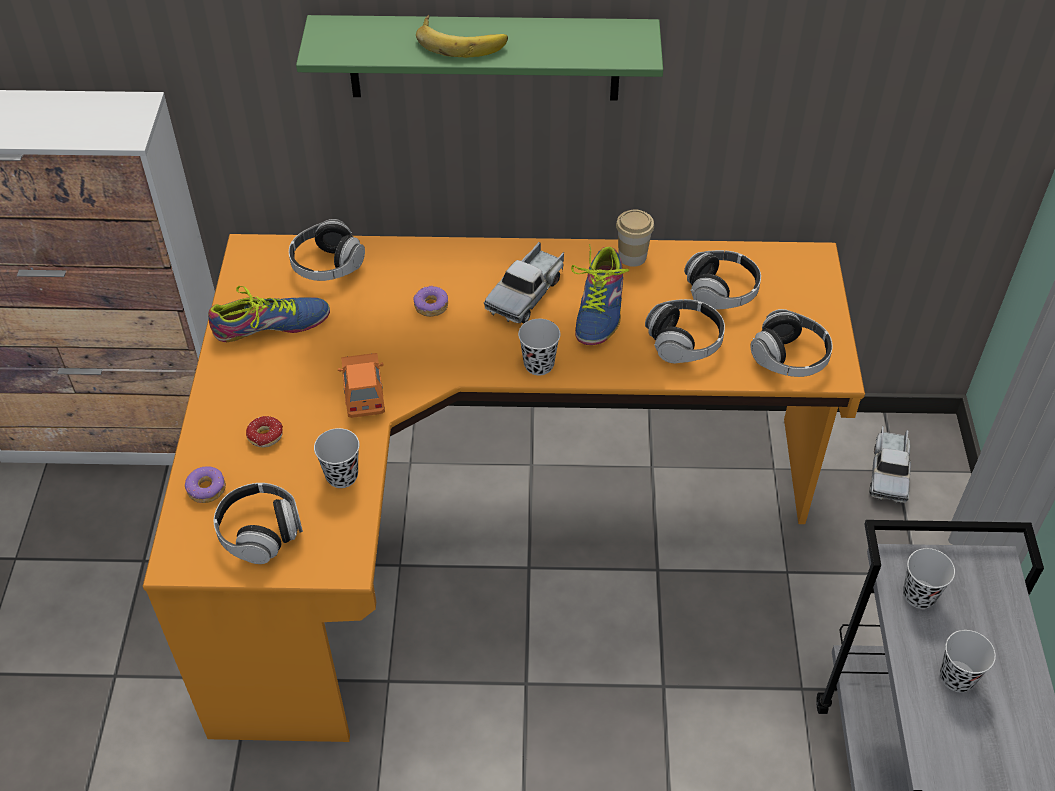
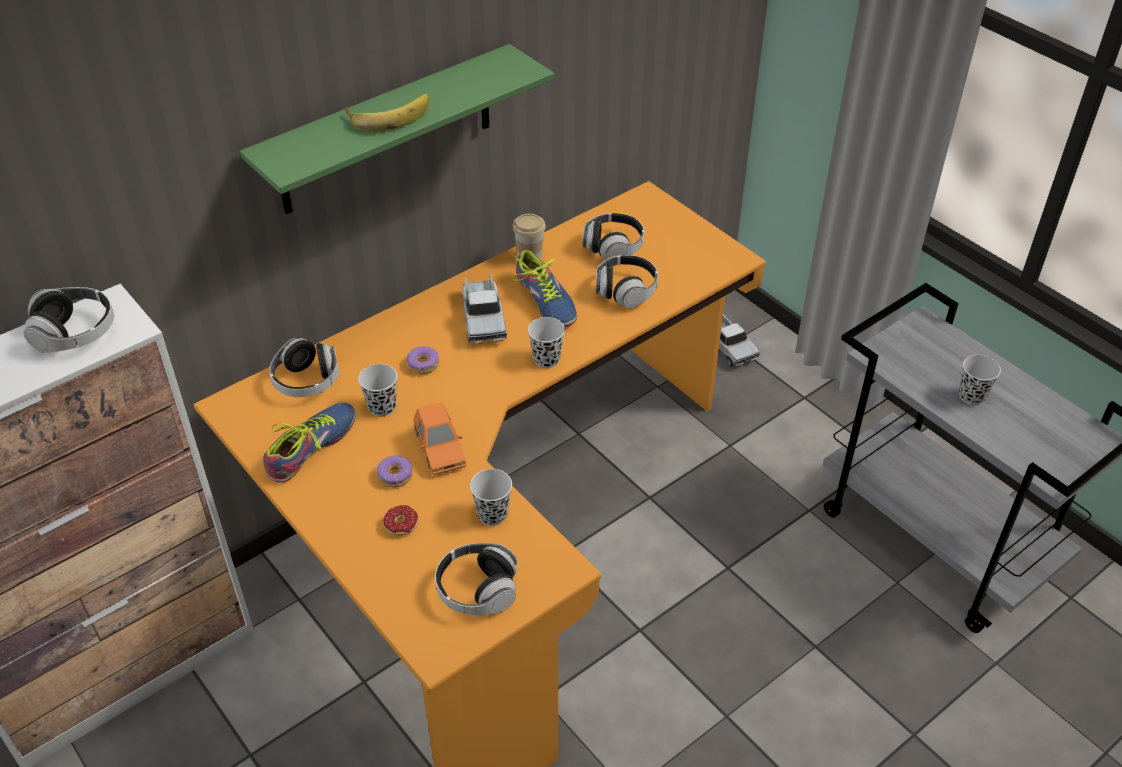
camera: 40 degrees left, 5 degrees down
donut [185,466,226,503] -> donut moved to [377,456,412,488]
orange toy car [338,353,385,418] -> orange toy car turned 150 degrees counterclockwise [414,402,466,475]
headphones [750,309,833,377] -> headphones moved to [24,287,114,353]
black cup [903,548,955,609] -> black cup moved to [358,364,397,417]

